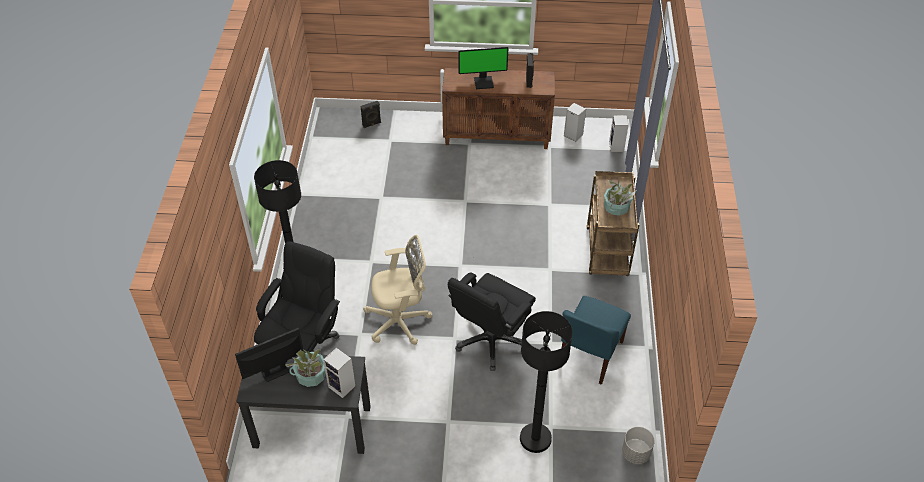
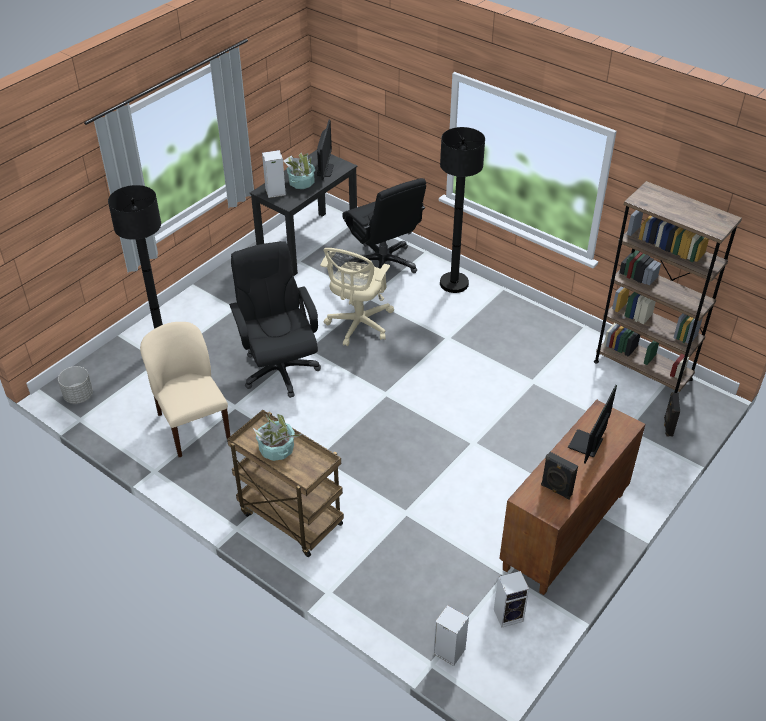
camera: 125 degrees right, 5 degrees down
blue chair [561,296,631,385] -> beige chair [140,322,230,457]
none -> brown bookcase [594,181,742,393]

